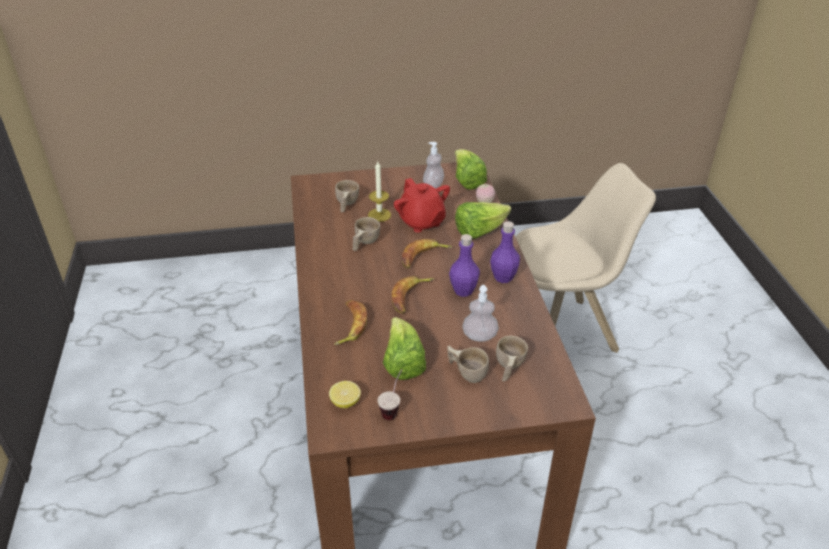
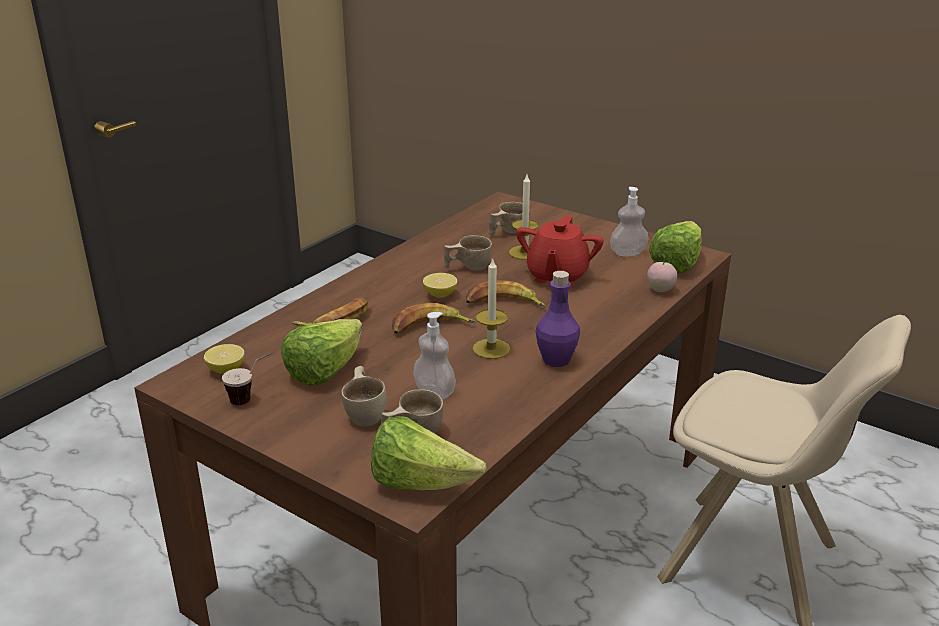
camera: 45 degrees right, 10 degrees down
purple bottle [449,234,480,297] -> candle [473,257,510,359]
lettuce [455,202,511,239] -> lettuce moved to [371,416,487,490]
none -> lemon [423,273,457,298]

